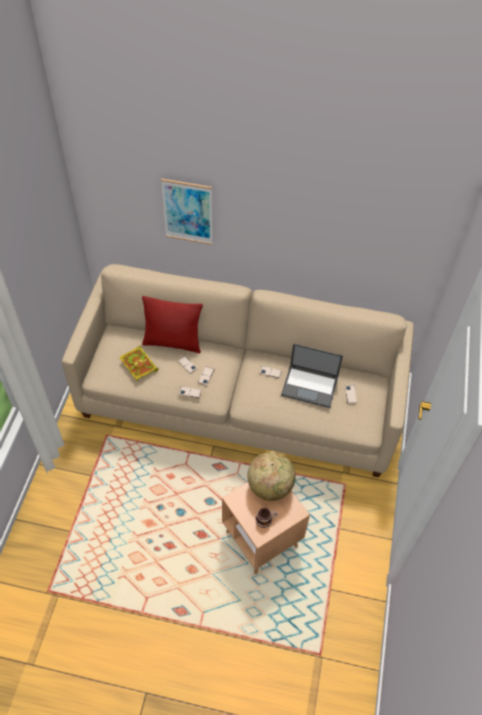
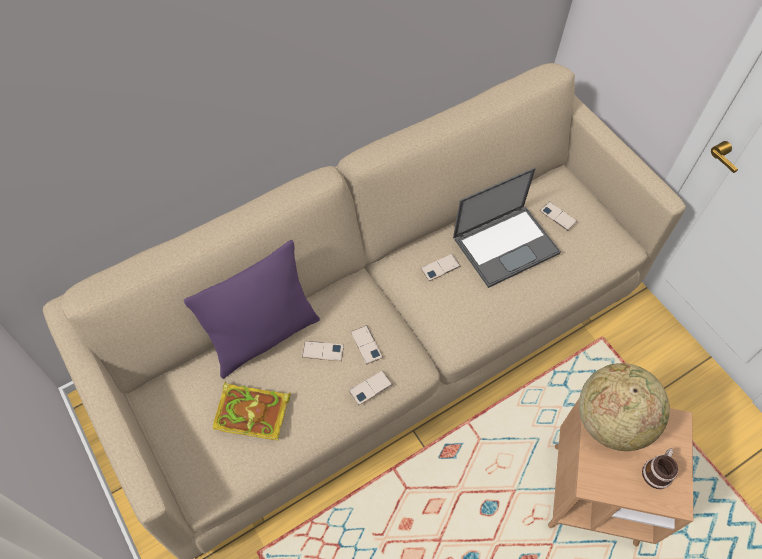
camera: 45 degrees left, 5 degrees up
red pillow [142,296,203,353] -> purple pillow [184,240,320,379]
picture [161,179,213,245] -> none

